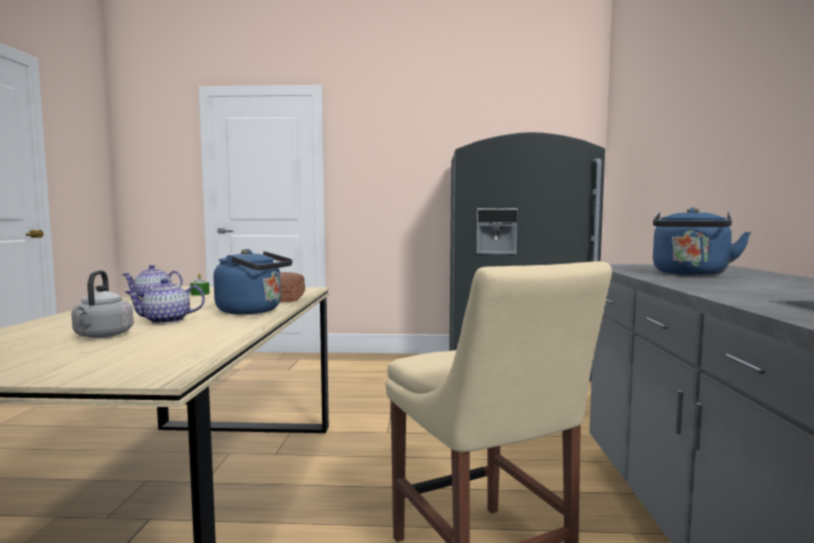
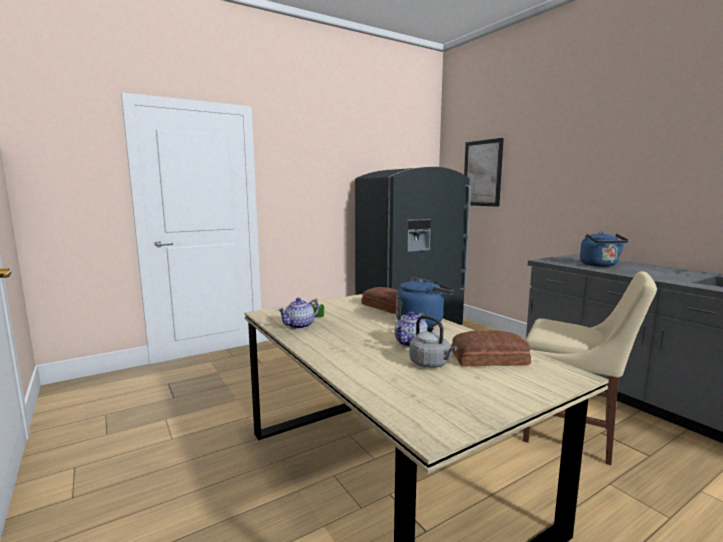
camera: 35 degrees left, 5 degrees up
none -> bread [451,330,531,366]
none -> picture [464,138,504,207]

